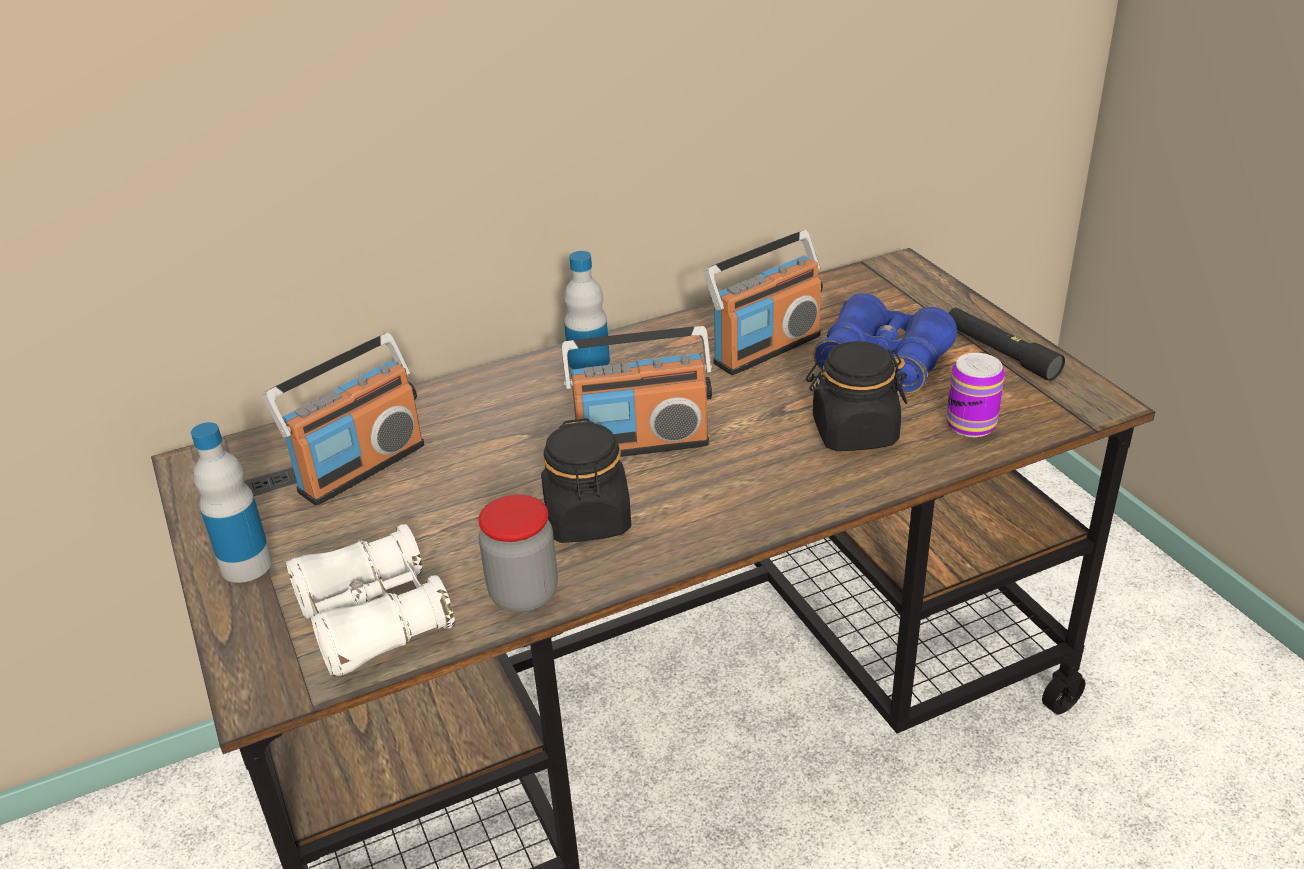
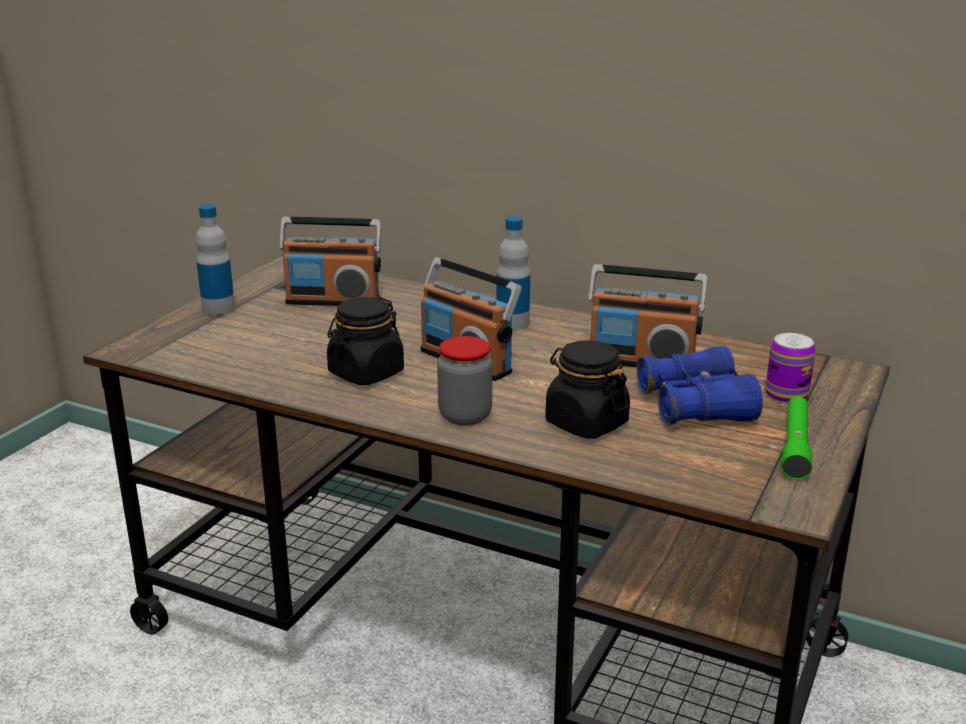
camera: 50 degrees right, 10 degrees down
white binoculars [286,524,455,677] -> none
jar [478,495,558,612] -> jar moved to [437,336,492,426]
can [946,353,1005,437] -> can moved to [766,333,816,404]
black flashlight [949,307,1065,381] -> green flashlight [782,396,812,480]

